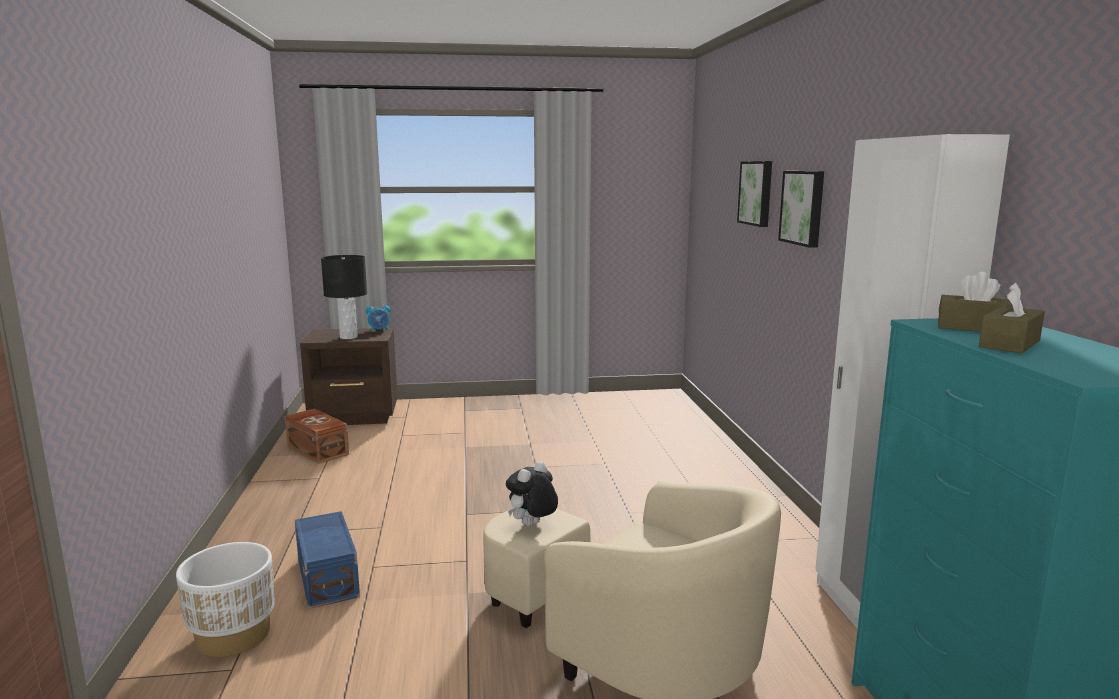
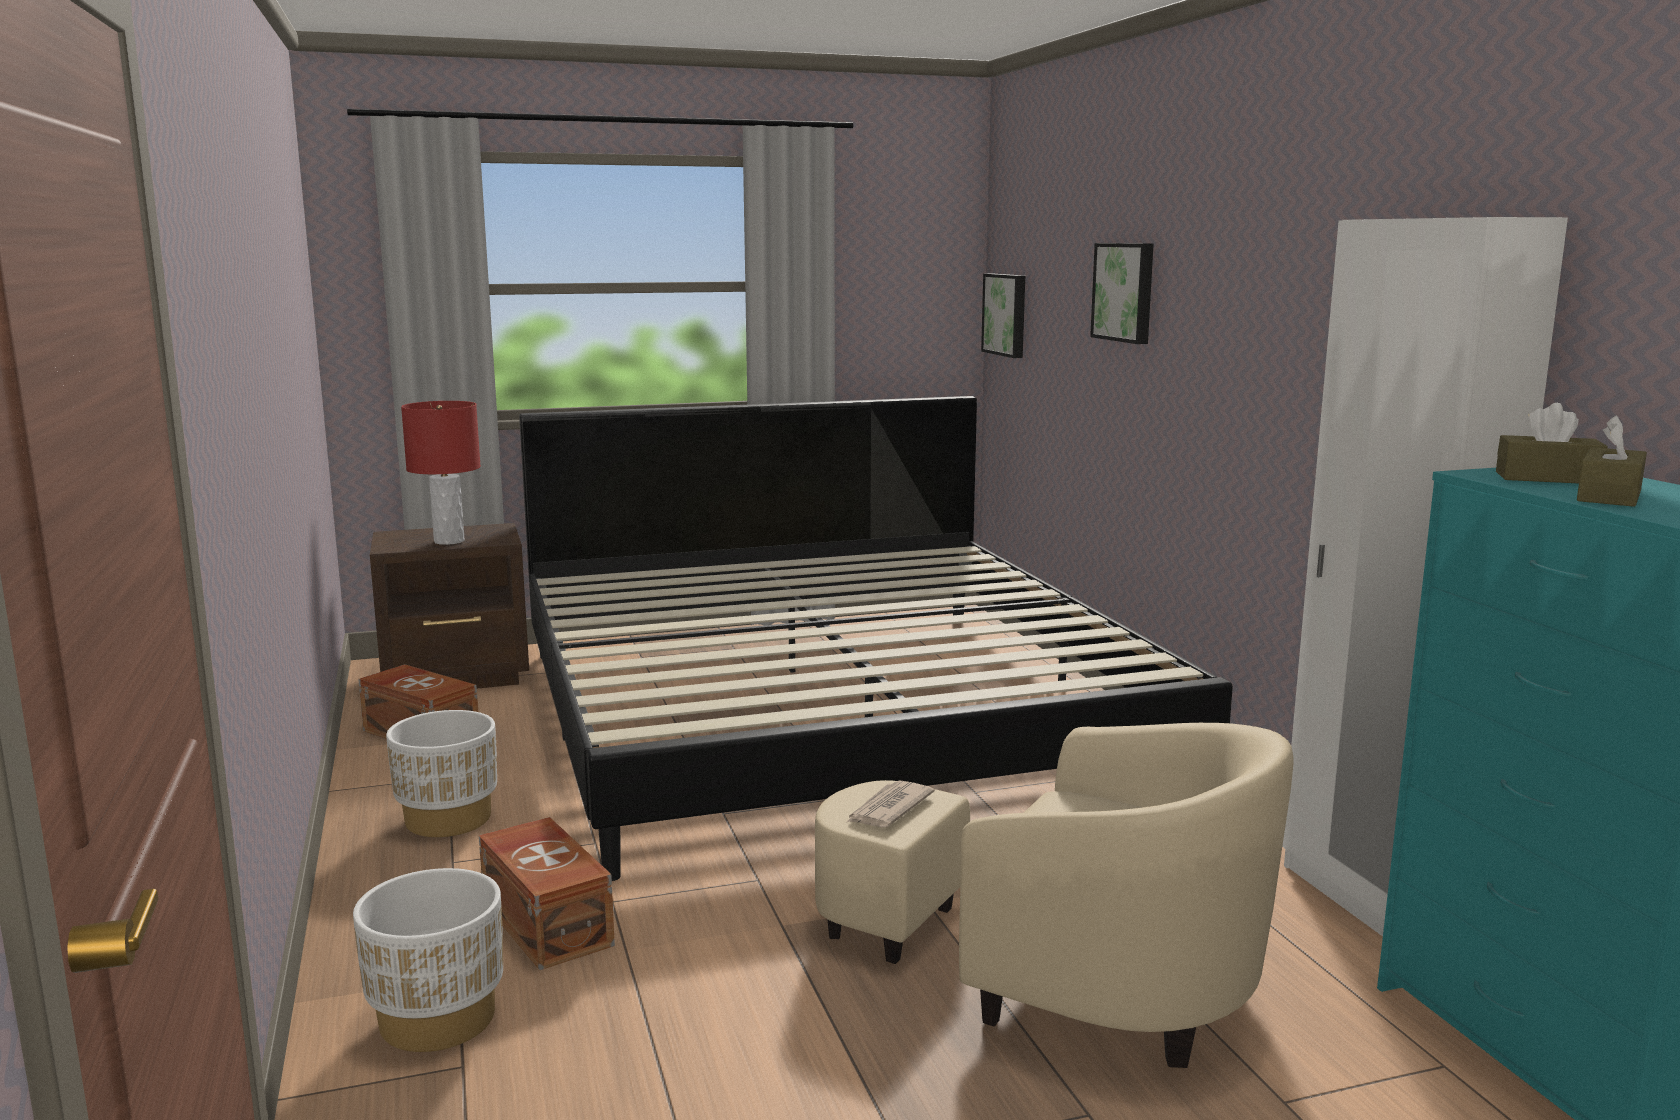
camera: 10 degrees left, 0 degrees up
blue storage box [295,511,360,609] -> brown storage box [479,817,615,970]
black table lamp [321,255,367,339] -> red table lamp [401,401,481,545]
alarm clock [366,302,391,332] -> none
plush toy [506,461,558,526] -> newspaper [846,781,935,828]
picture [778,171,824,248] -> picture moved to [981,273,1025,358]
none -> white planter [386,710,497,837]
none -> bed [519,396,1233,881]

